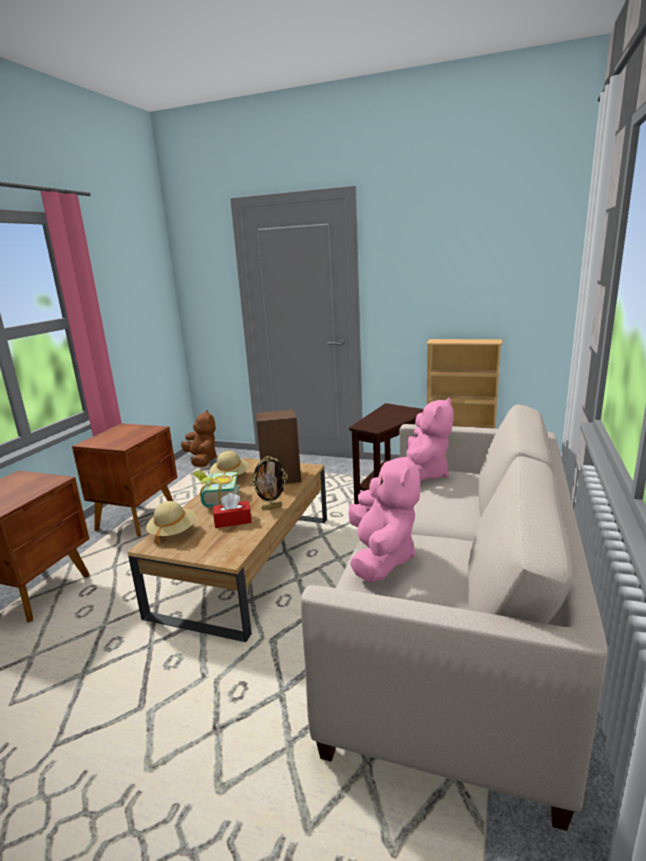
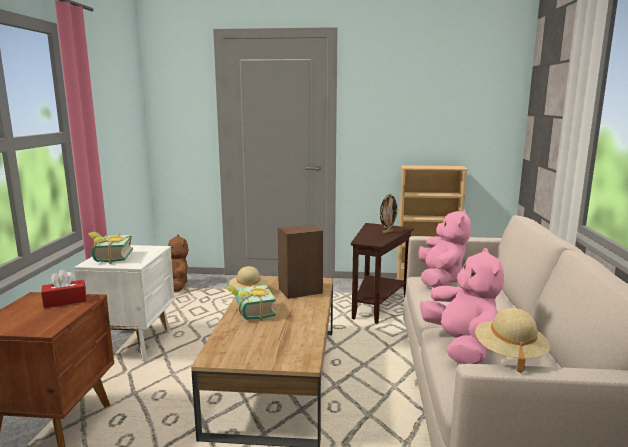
camera: 15 degrees left, 5 degrees down
brown nightstand [72,423,178,537] -> white nightstand [74,245,175,362]
beige hat [146,501,196,545] -> beige hat moved to [475,308,550,373]
red tissue box [213,493,252,528] -> red tissue box moved to [41,270,86,308]
picture frame [252,456,288,510] -> picture frame moved to [380,194,399,234]
none -> book [88,232,133,264]

